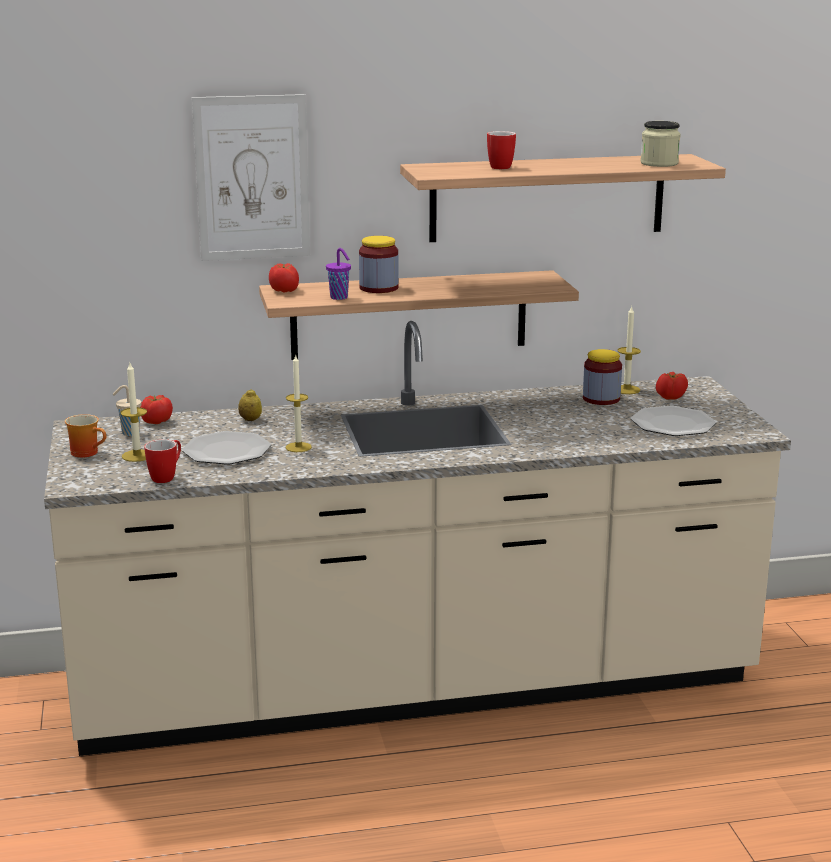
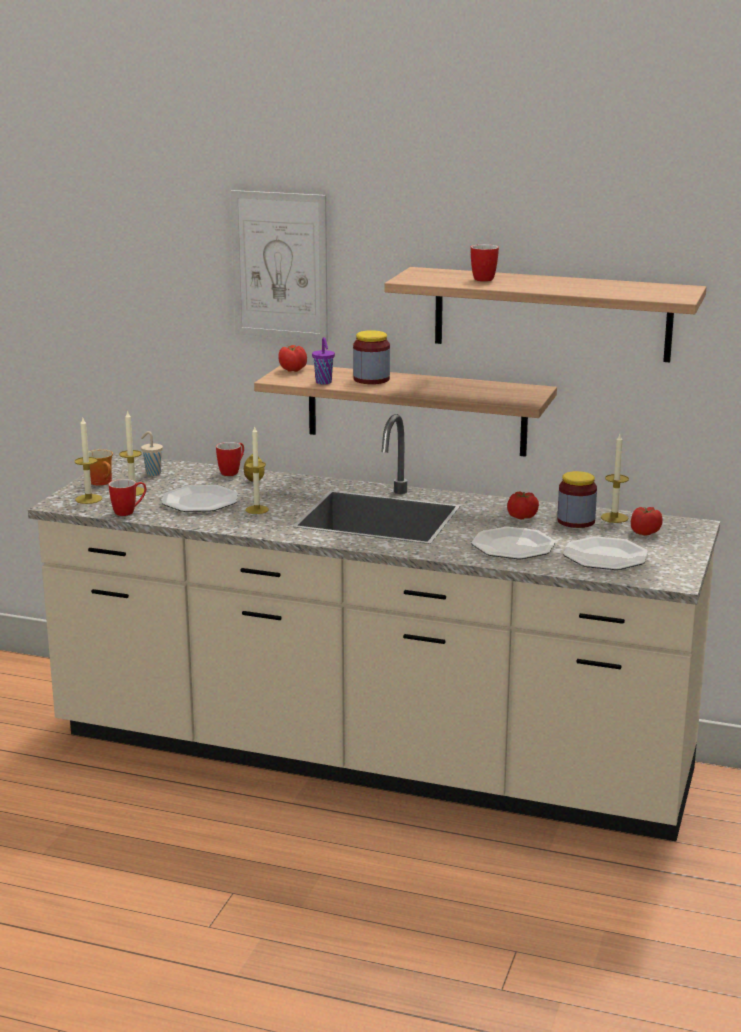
camera: 30 degrees right, 0 degrees up
tomato [140,395,173,424] -> tomato moved to [507,491,539,519]
jar [640,121,681,167] -> none
none -> candle [75,418,102,504]
none -> mug [216,442,244,476]
none -> plate [471,527,555,559]

